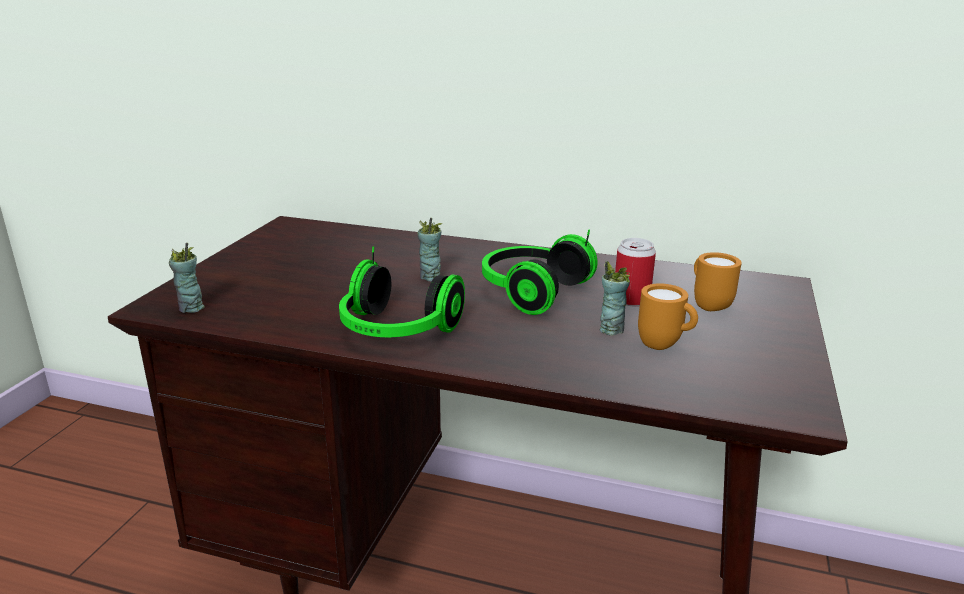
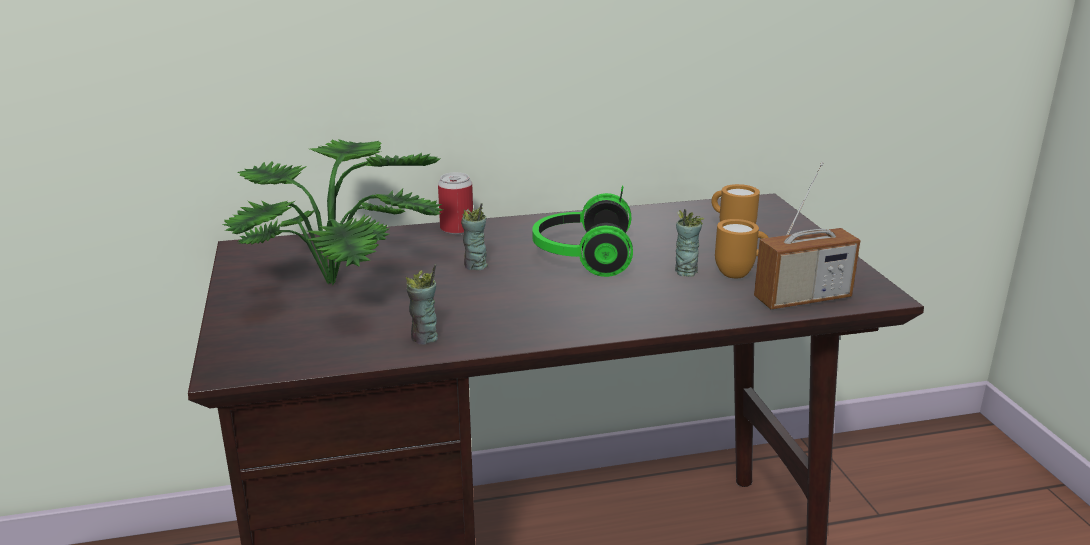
camera: 30 degrees left, 0 degrees up
cup [169,243,205,313] -> cup moved to [406,265,438,344]
headphones [339,246,465,337] -> none
can [615,238,656,306] -> can moved to [438,172,473,235]
none -> potted plant [221,139,443,285]
none -> radio [754,162,860,309]

